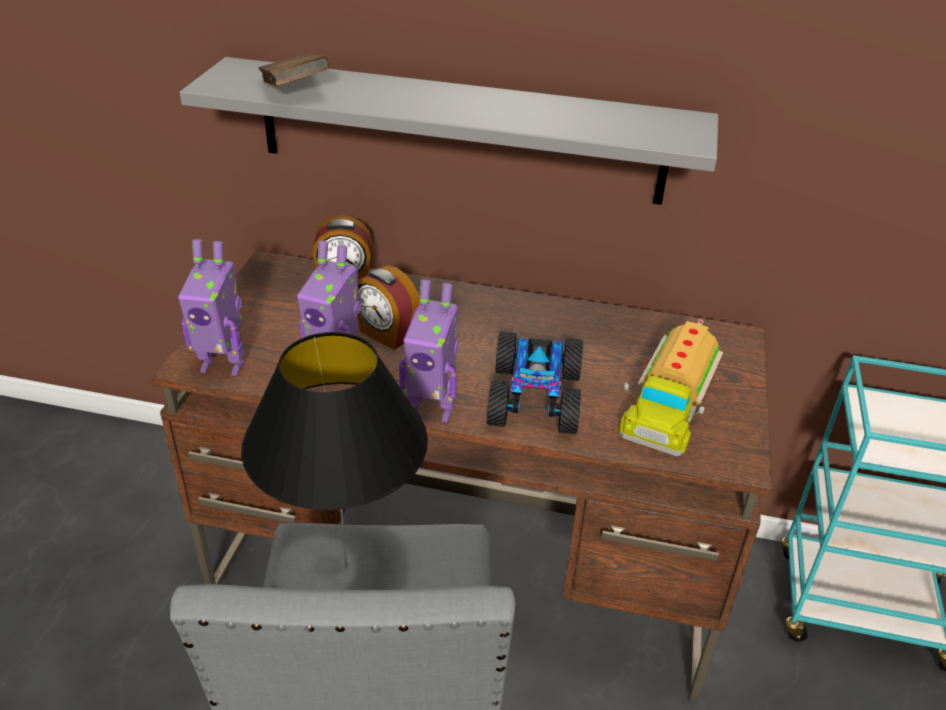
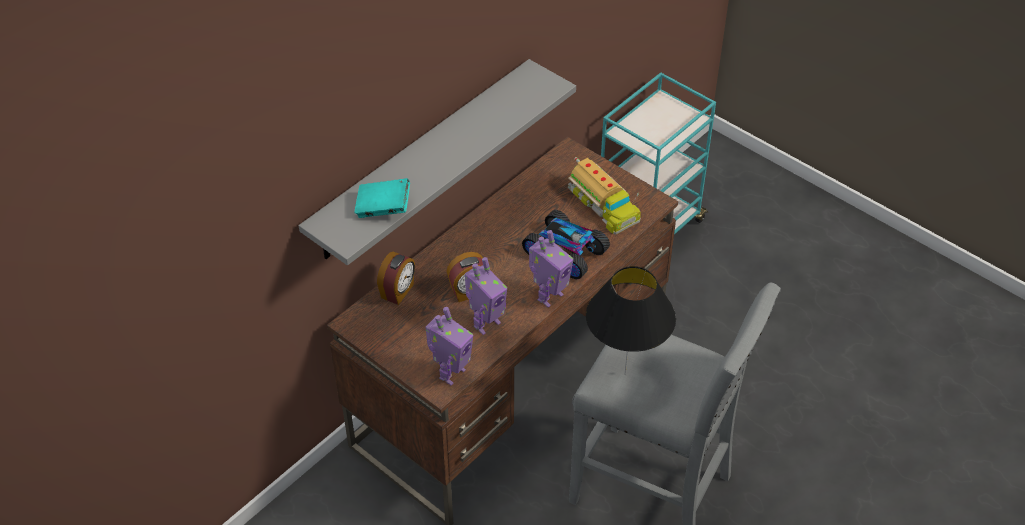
camera: 60 degrees left, 10 degrees up
brown book [259,54,330,86] -> turquoise book [354,178,410,218]

